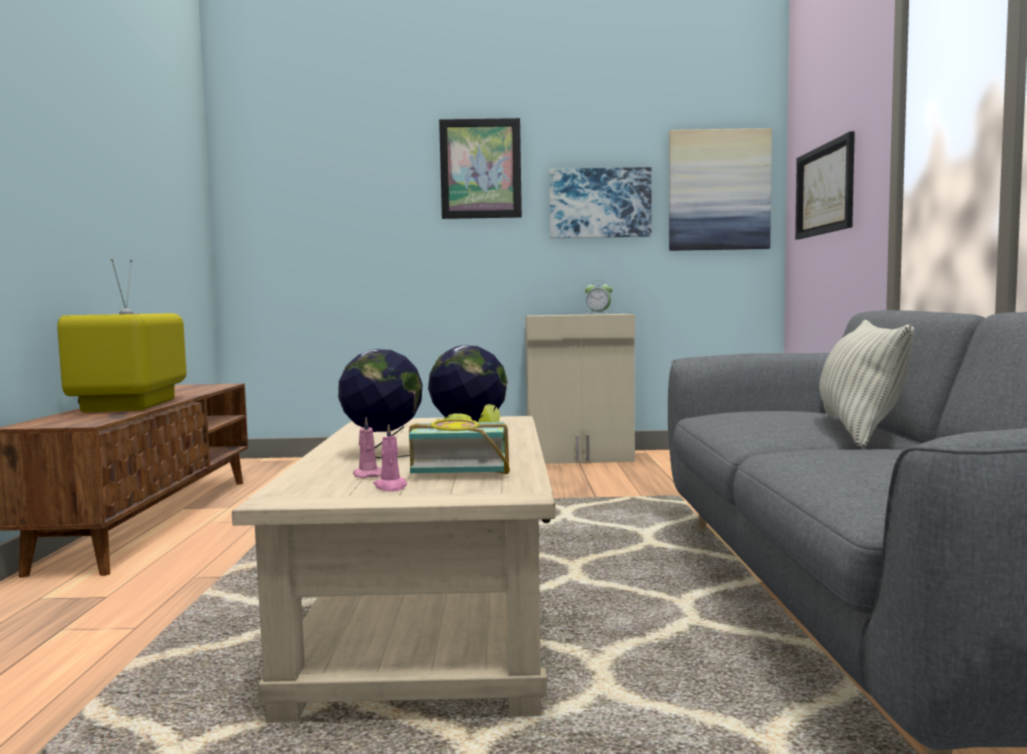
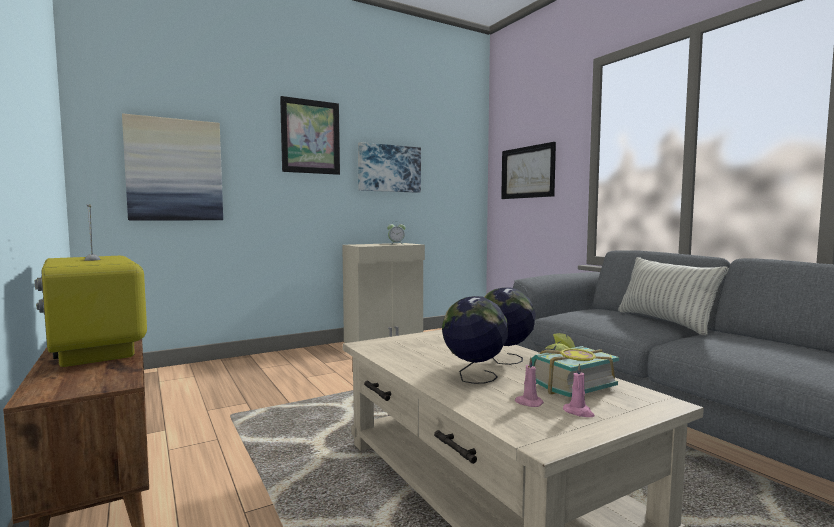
camera: 30 degrees left, 0 degrees up
picture [669,128,772,251] -> picture moved to [122,113,223,220]

